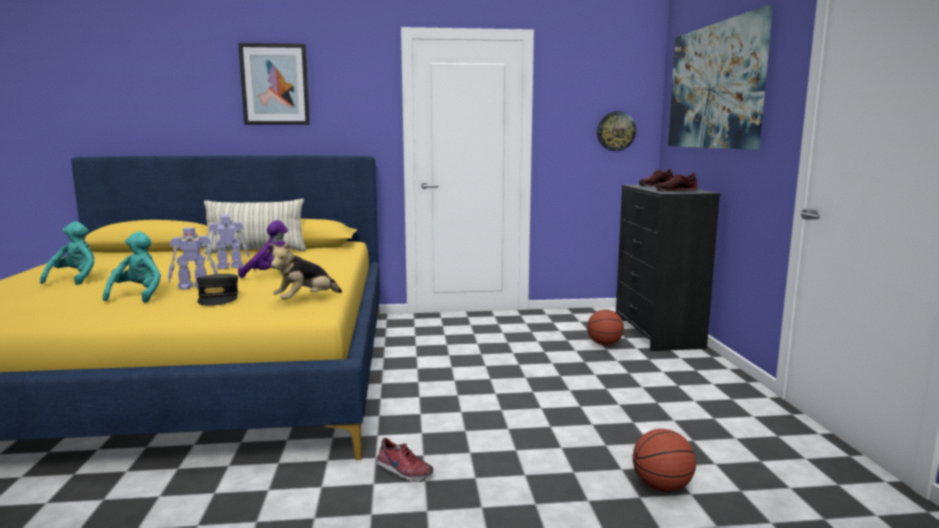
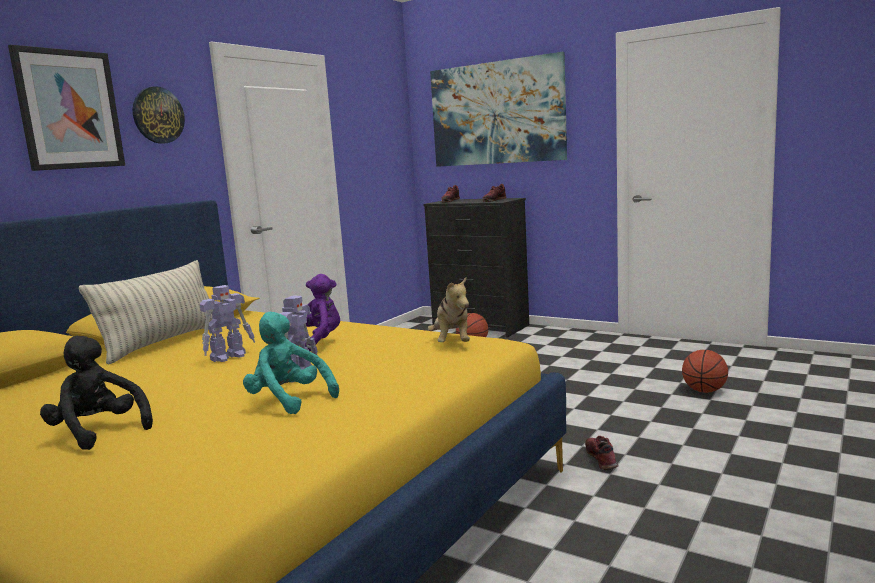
camera: 50 degrees left, 0 degrees up
turquoise plush toy [40,222,94,285] -> black plush toy [40,336,153,450]
grey cap [197,274,239,306] -> none
toy robot [207,214,250,269] -> toy robot turned 150 degrees counterclockwise [200,285,255,362]
shoe [376,438,433,482] -> shoe turned 75 degrees counterclockwise [585,436,619,470]
wall clock [597,111,636,151] -> wall clock moved to [133,86,185,144]

